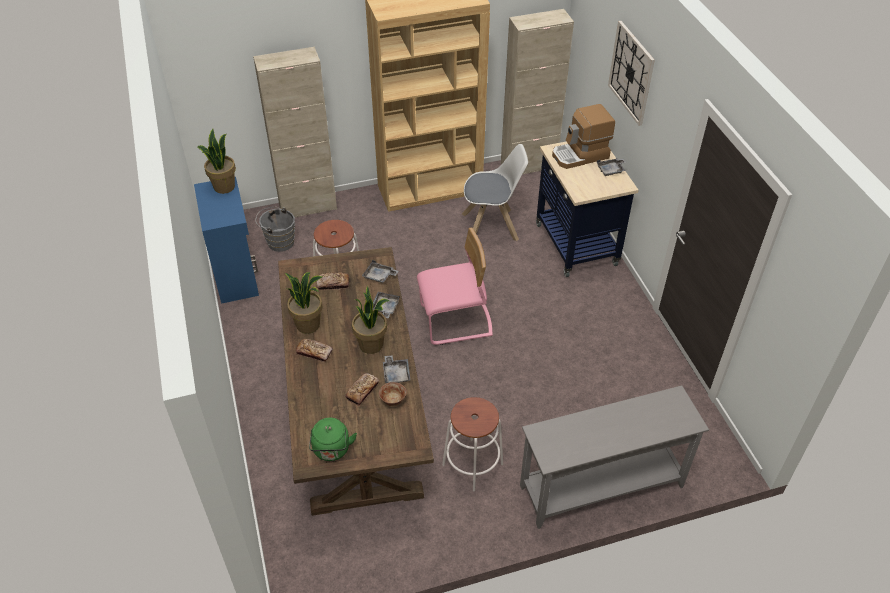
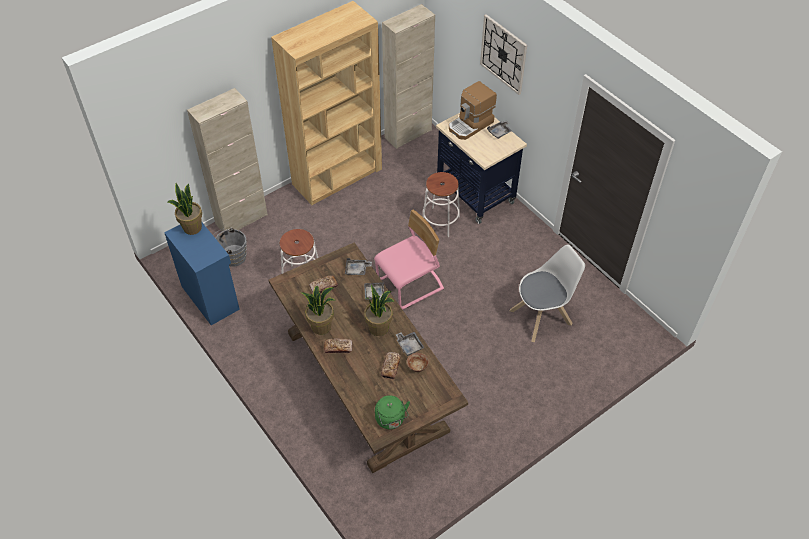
camera: 20 degrees left, 5 degrees up
white stool [442,397,503,492] -> white stool moved to [423,172,460,237]
chair [462,144,528,241] -> chair moved to [510,244,585,342]
grey console table [520,385,709,529] -> none

